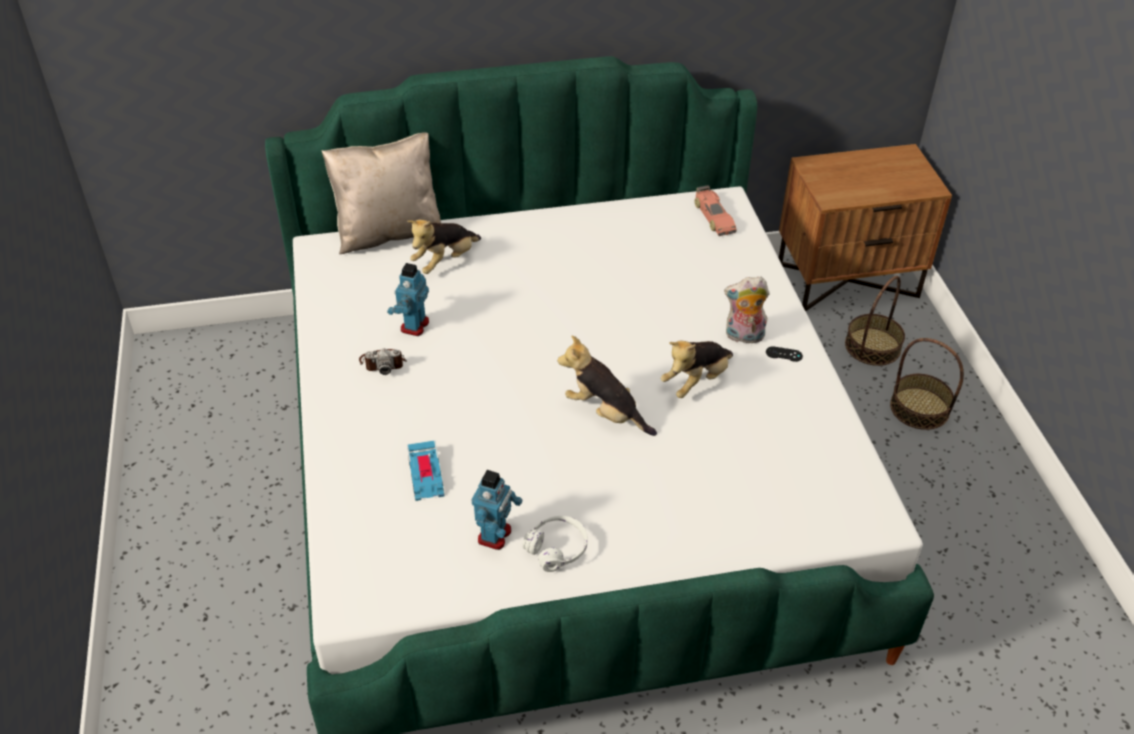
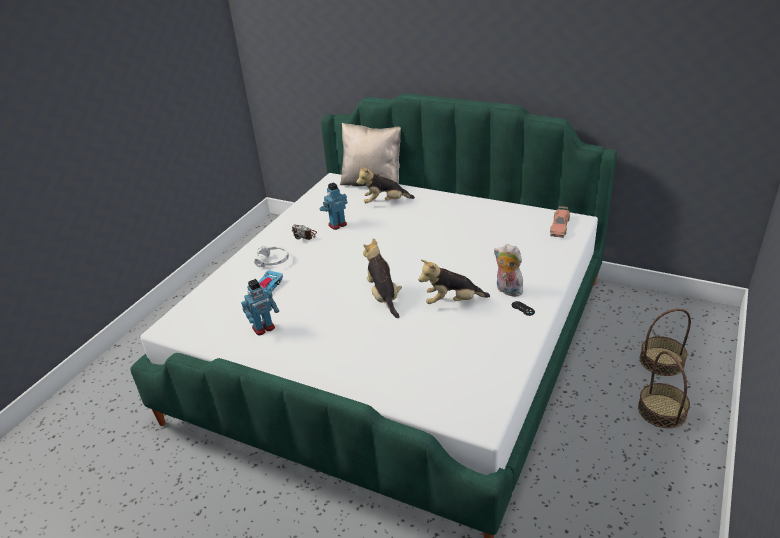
camera: 40 degrees right, 10 degrees down
white headphones [522,516,587,572] -> white headphones moved to [254,246,289,267]
brown nightstand [779,144,952,311] -> none

